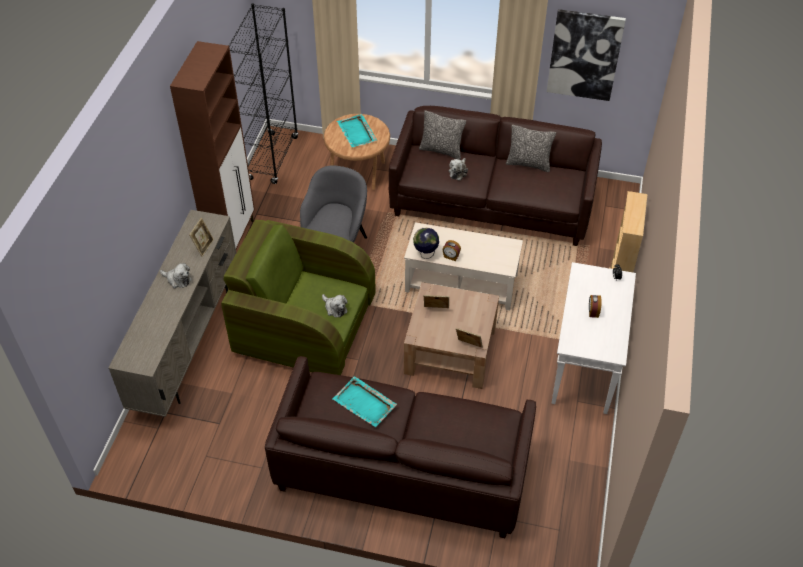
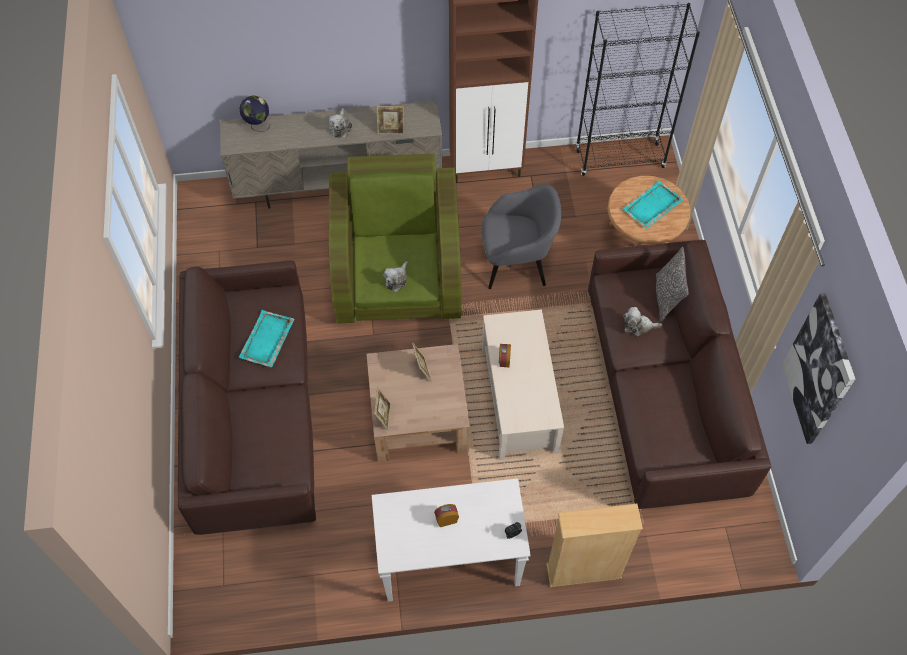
camera: 70 degrees right, 10 degrees up
globe [413,227,439,259] -> globe moved to [240,95,270,132]
pillow [506,125,556,172] -> none

